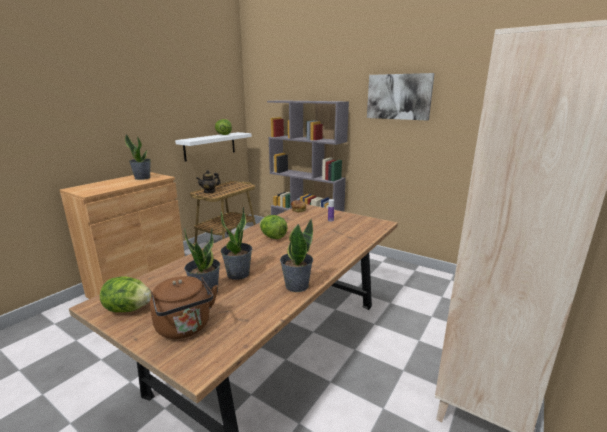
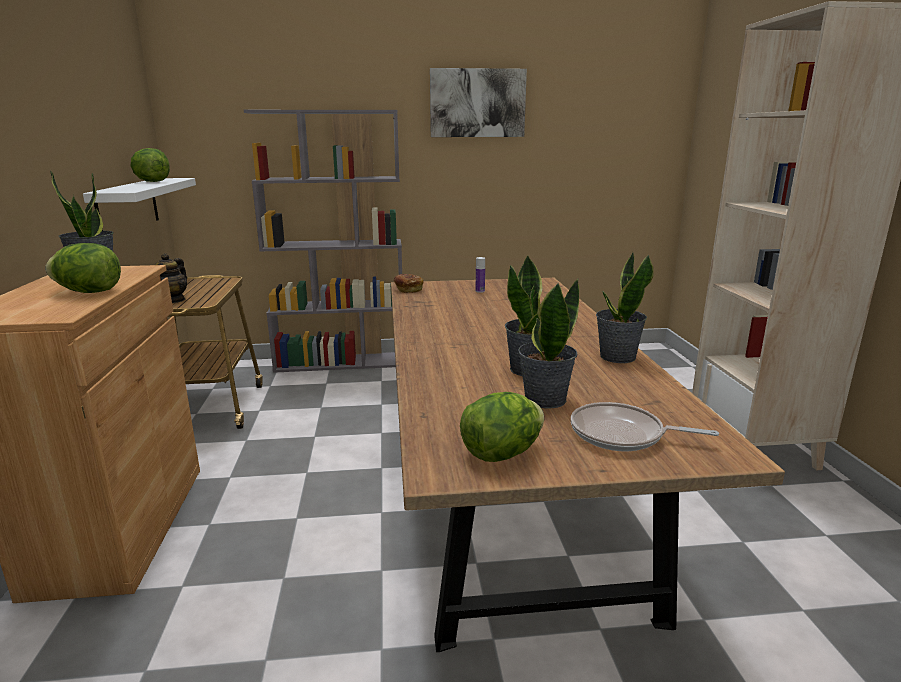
camera: 40 degrees left, 0 degrees up
brown kettle [150,276,218,339] -> frying pan [571,402,719,451]
lettuce [260,215,287,239] -> lettuce moved to [45,243,121,293]

